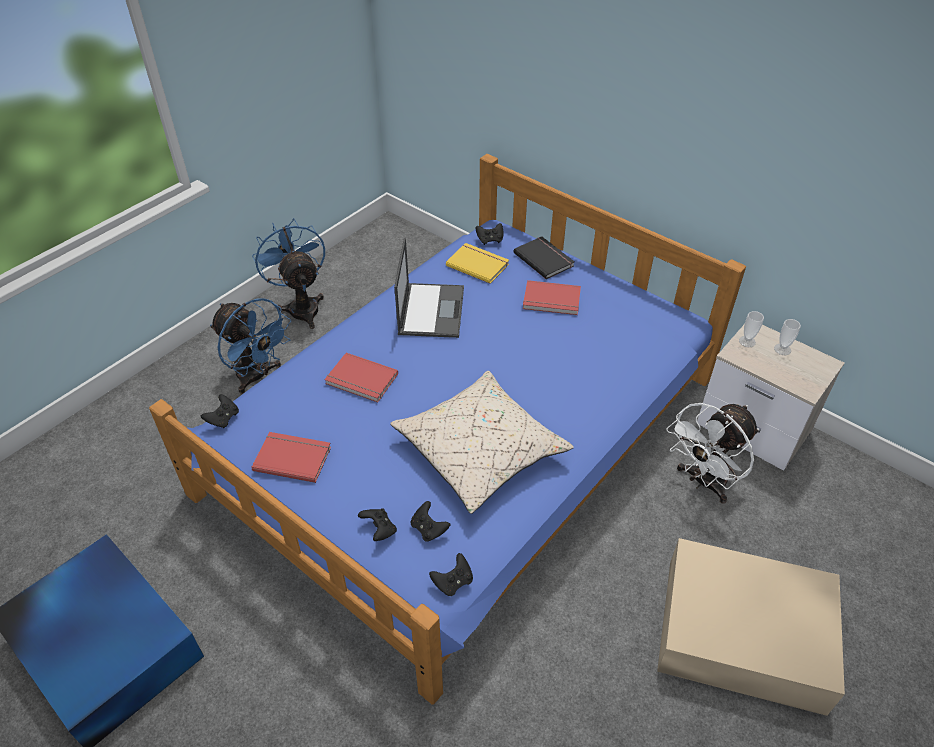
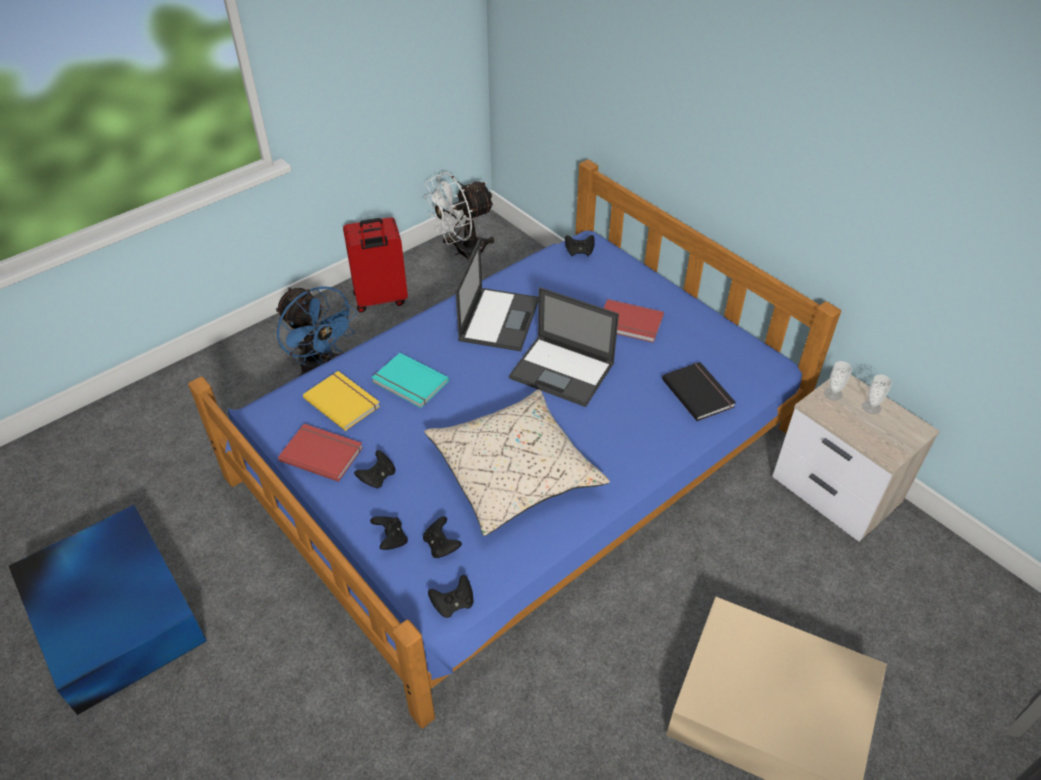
camera: 10 degrees right, 0 degrees up
black game controller [201,394,239,428] -> black game controller moved to [354,450,395,489]
blue fan [252,218,325,329] -> red suitcase [343,217,408,313]
red book [324,353,398,402] -> turquoise book [371,353,449,408]
yellow book [446,243,509,284] -> yellow book moved to [303,371,380,431]
black book [514,236,574,279] -> black book moved to [662,362,736,421]
white fan [666,403,759,504] -> white fan moved to [424,172,495,261]
none -> laptop [509,287,619,407]

